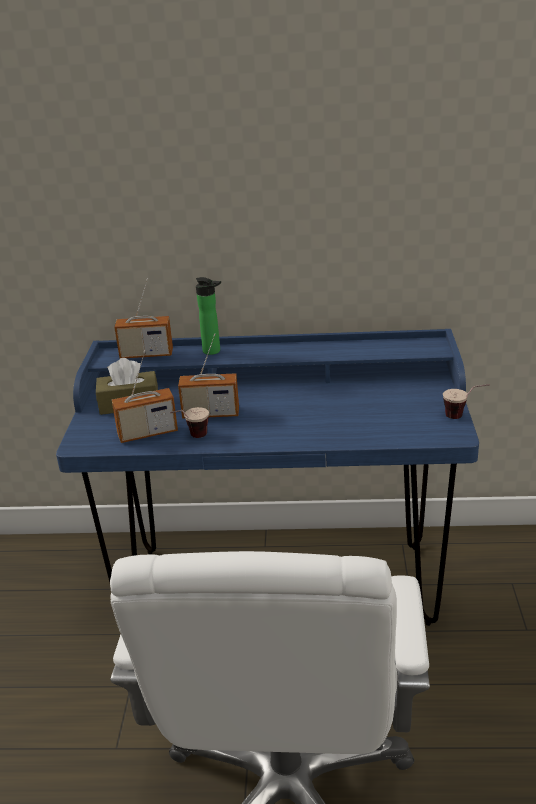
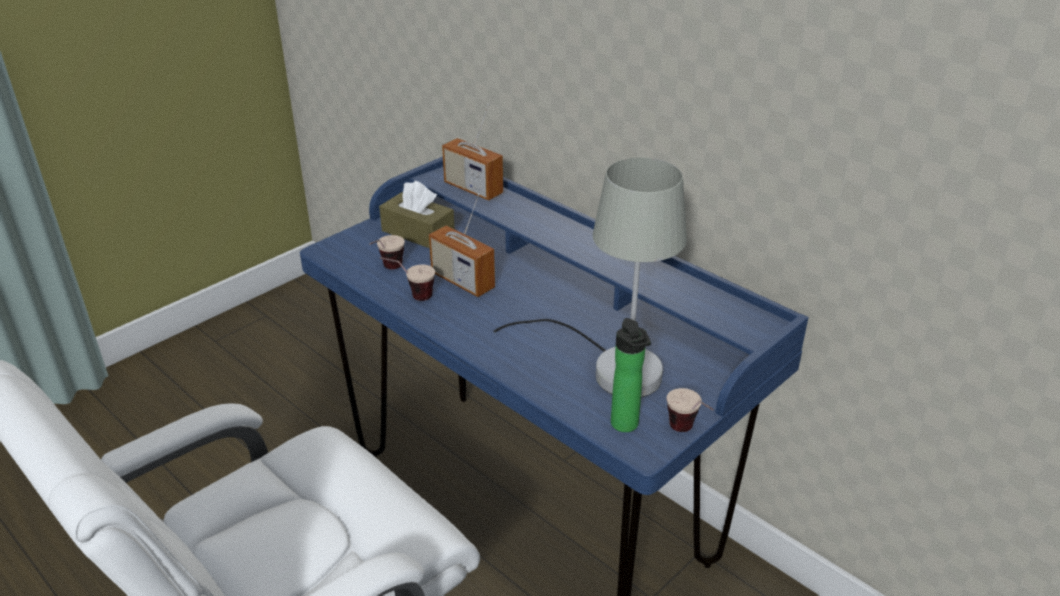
camera: 40 degrees right, 5 degrees up
radio [112,350,178,443] -> cup [369,235,405,269]
bottle [196,277,221,355] -> bottle moved to [611,318,651,432]
none -> grey table lamp [493,157,687,397]

